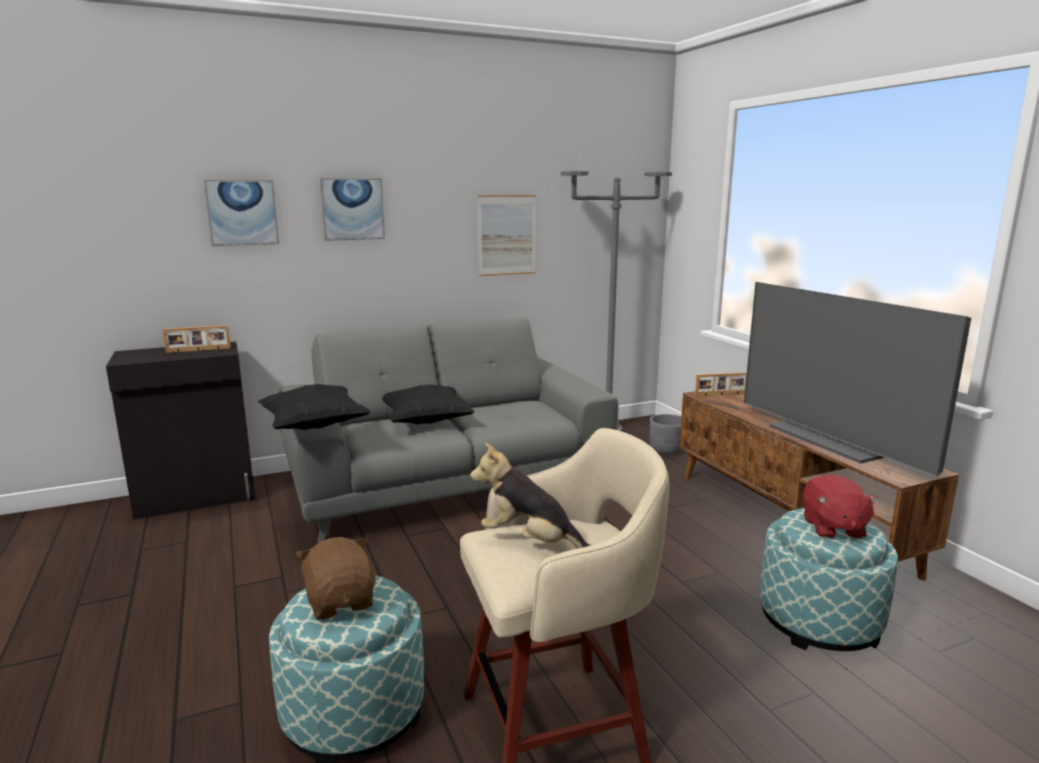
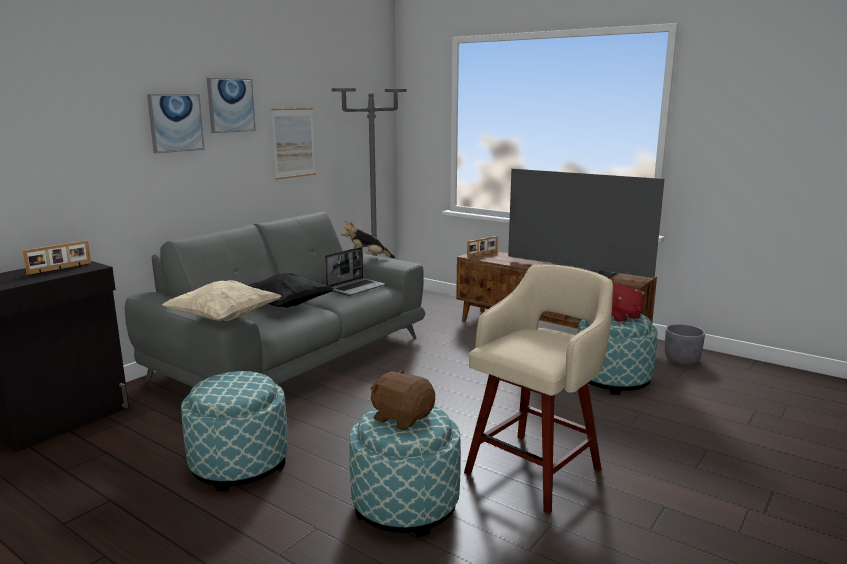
camera: 30 degrees left, 0 degrees up
picture [204,180,279,246] -> picture moved to [207,78,256,133]
black pillow [257,384,371,430] -> beige pillow [162,280,281,321]
plush toy [470,443,591,549] -> plush toy moved to [341,220,395,258]
grey planter [650,414,683,455] -> grey planter moved to [665,324,705,365]
none -> ottoman [181,371,288,491]
none -> laptop [325,247,386,296]

